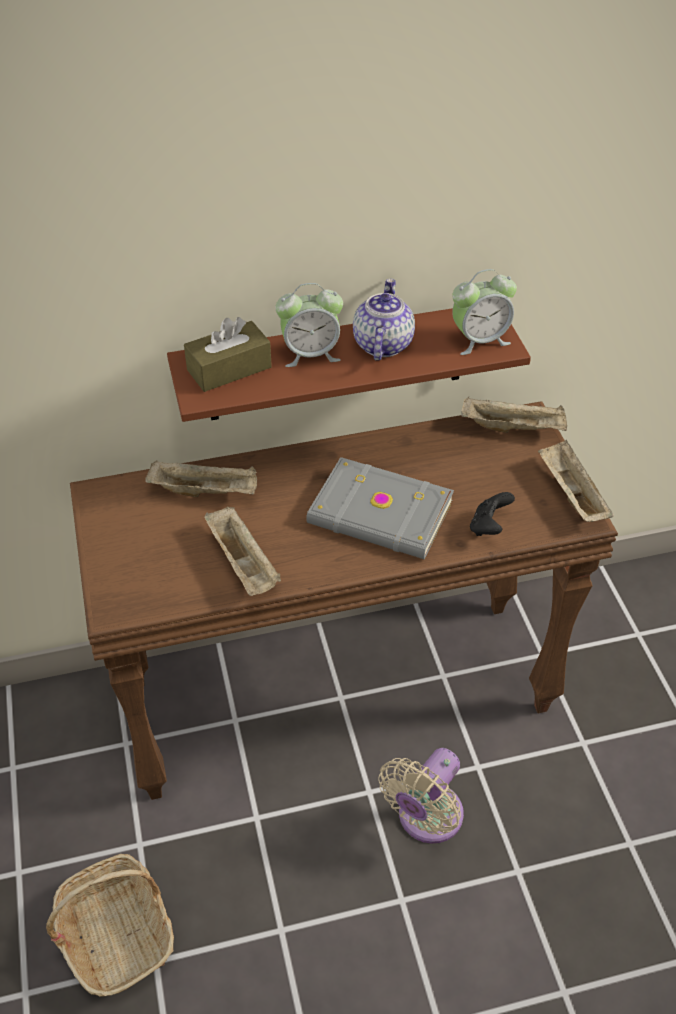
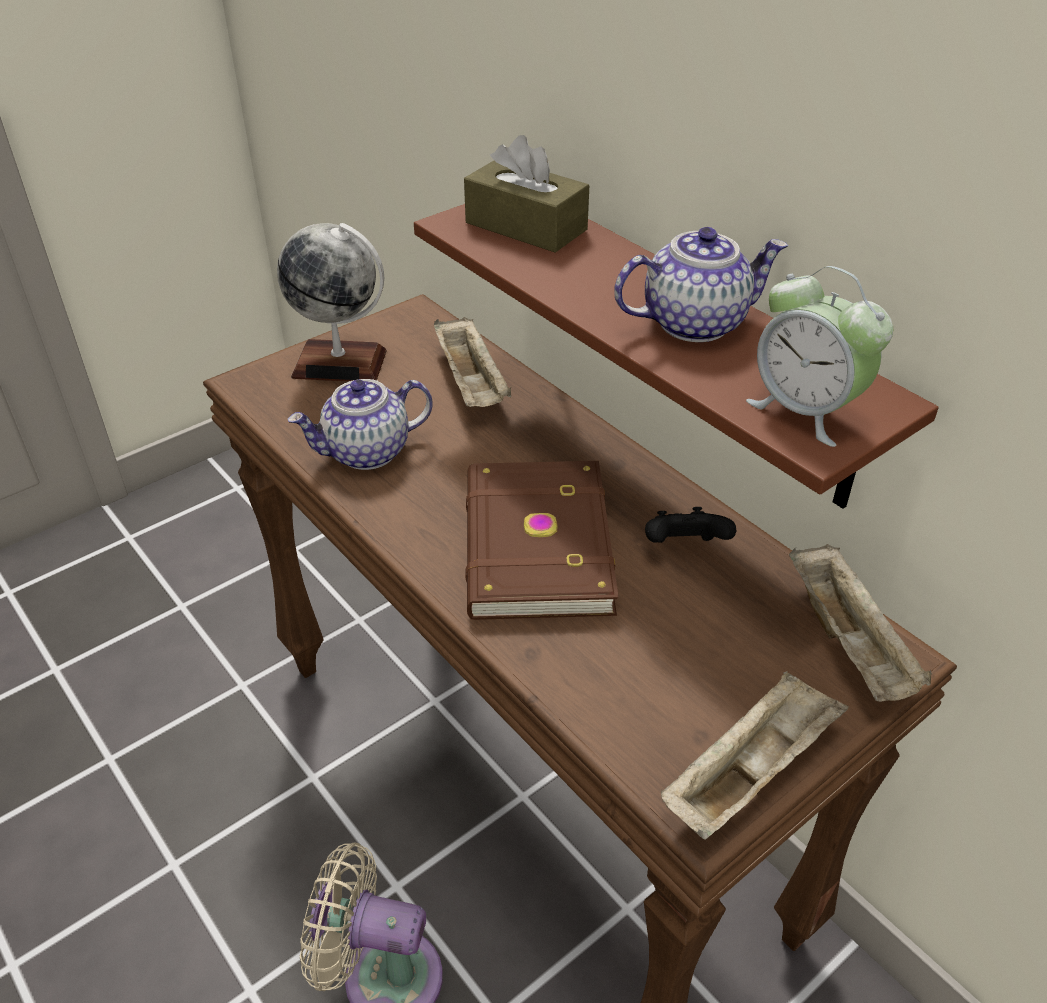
camera: 65 degrees right, 5 degrees down
basket [46,854,174,997] -> none
beige tray [205,506,281,596] -> teapot [288,379,433,470]
alarm clock [275,283,343,367] -> none
grey book [306,457,454,560] -> brown book [466,461,618,620]
black game controller [470,492,515,536] -> black game controller moved to [645,507,736,543]
none -> globe [277,223,387,382]

